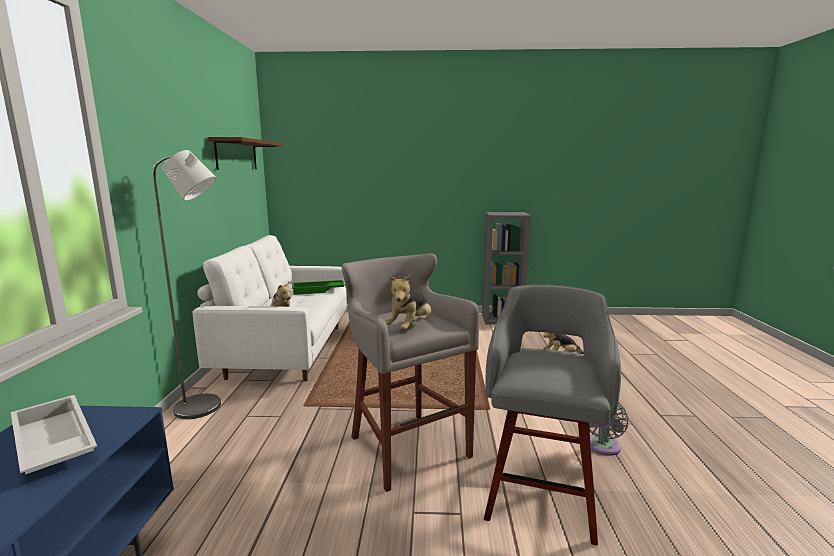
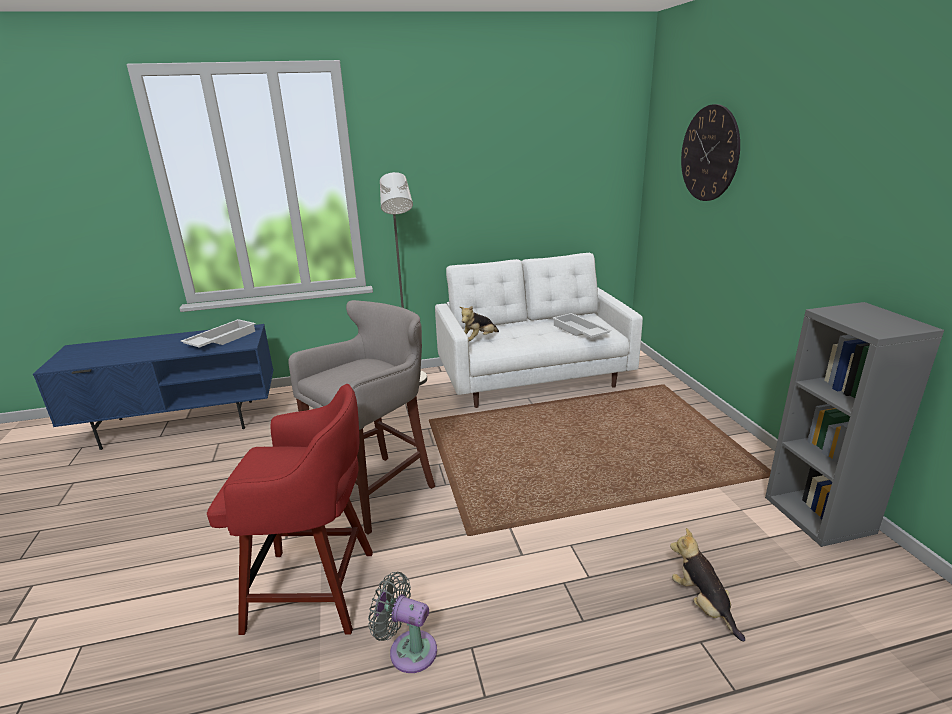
camera: 75 degrees right, 10 degrees up
brown shelf [208,137,284,170] -> none
green tray [292,280,345,295] -> white tray [552,313,612,338]
plush toy [385,274,431,330] -> none
grey stool [484,285,621,546] -> red stool [207,384,373,635]
none -> wall clock [681,104,740,201]

